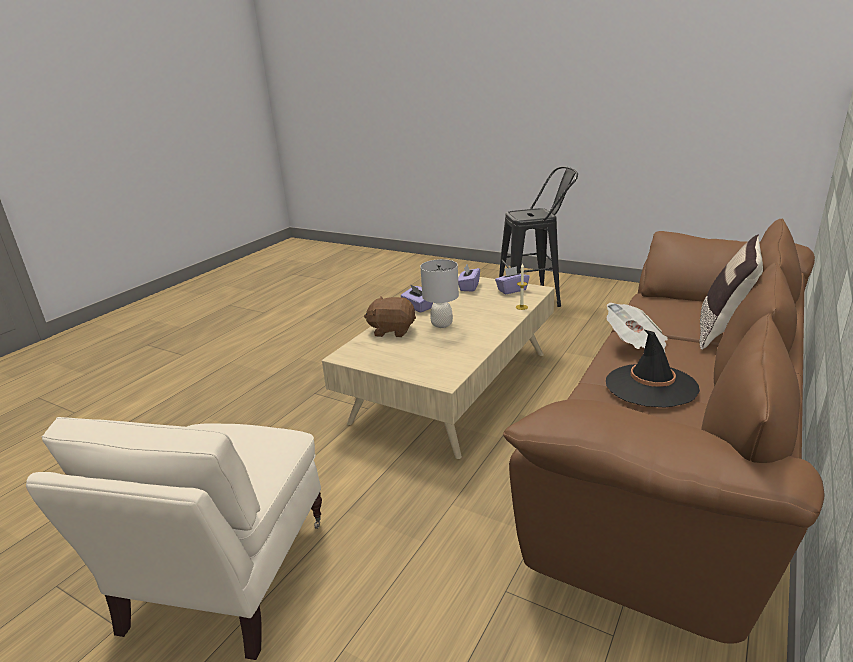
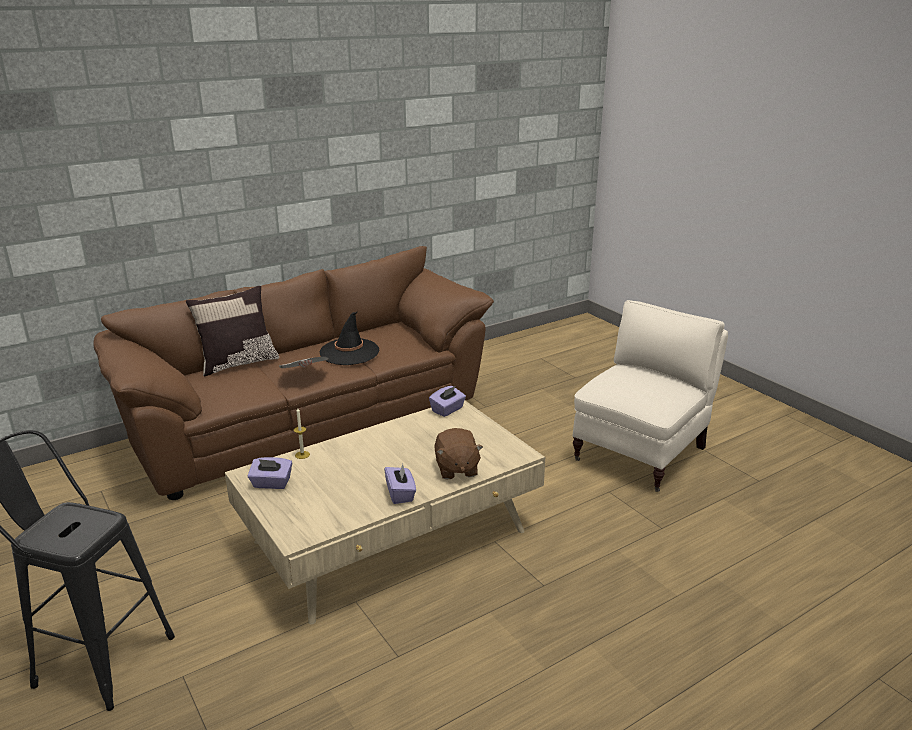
camera: 155 degrees left, 0 degrees up
brown plush toy [364,296,416,337] -> brown plush toy turned 45 degrees clockwise [435,428,483,479]
grey table lamp [420,259,459,328] -> none
purple tissue box [458,264,480,292] -> purple tissue box moved to [429,386,466,417]

